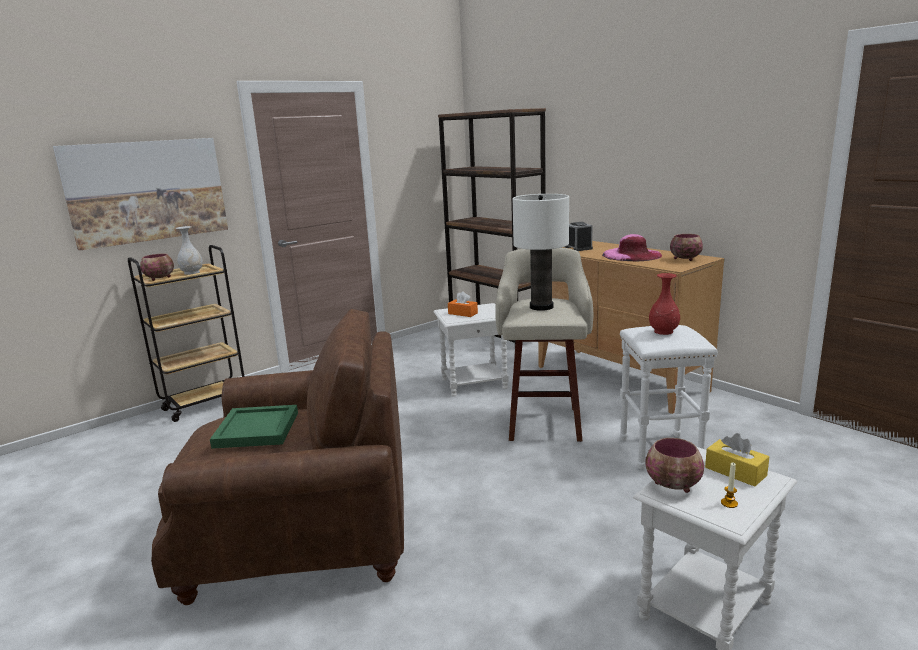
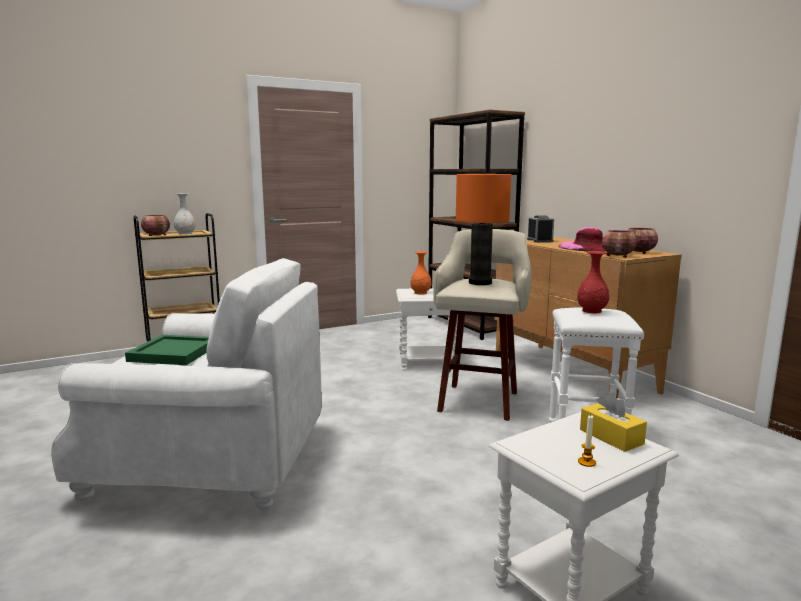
camera: 10 degrees right, 5 degrees down
picture [53,138,228,251] -> none
brown armchair [151,309,404,605] -> white armchair [51,258,322,512]
orange tissue box [448,291,478,317] -> orange vase [410,251,432,294]
white table lamp [513,194,569,311] -> orange table lamp [456,172,511,285]
bowl [645,438,704,493] -> bowl moved to [602,230,637,258]

